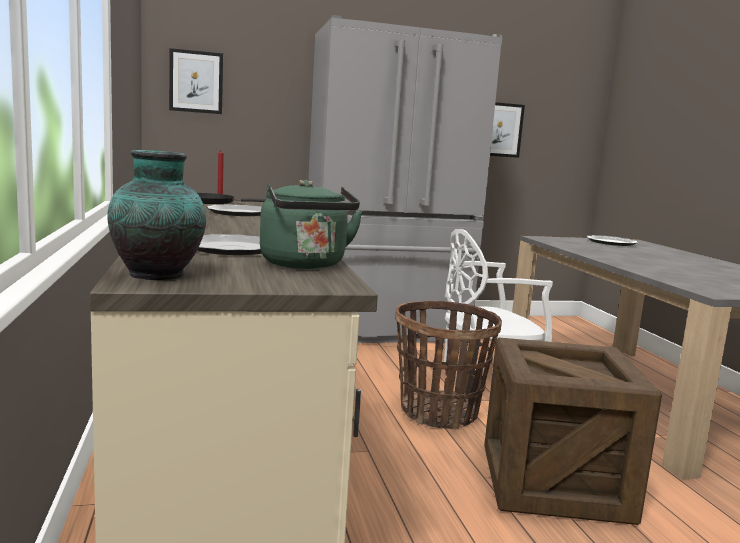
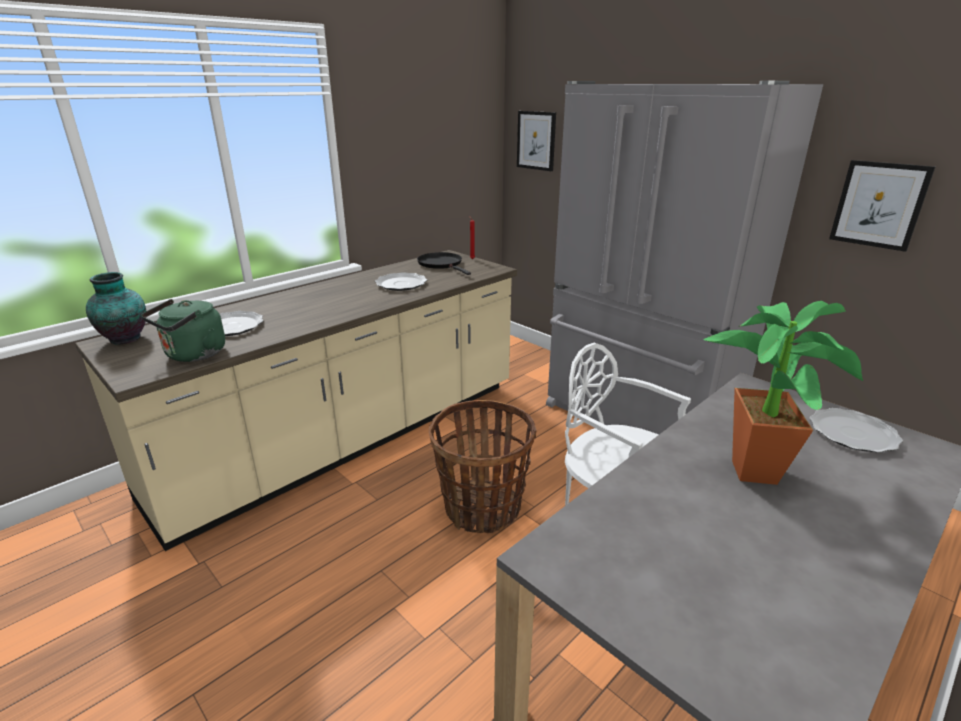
camera: 60 degrees right, 15 degrees up
crate [484,338,662,525] -> none
none -> potted plant [704,301,864,485]

